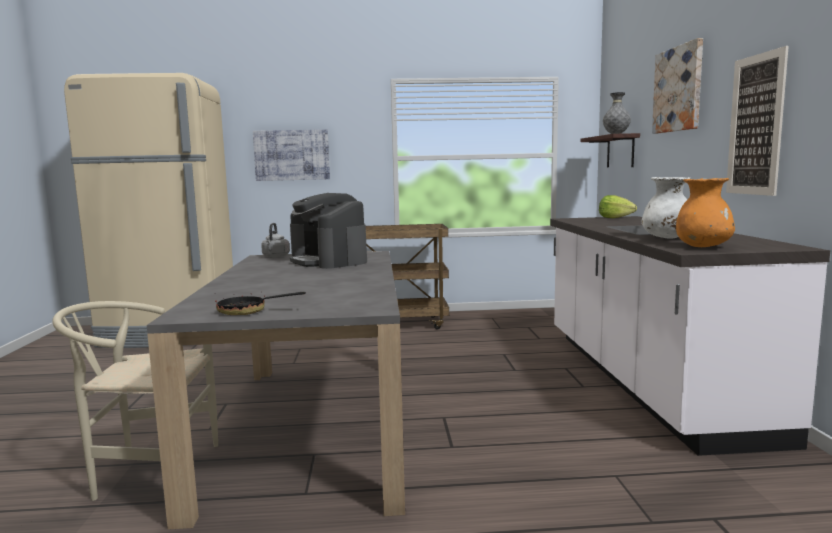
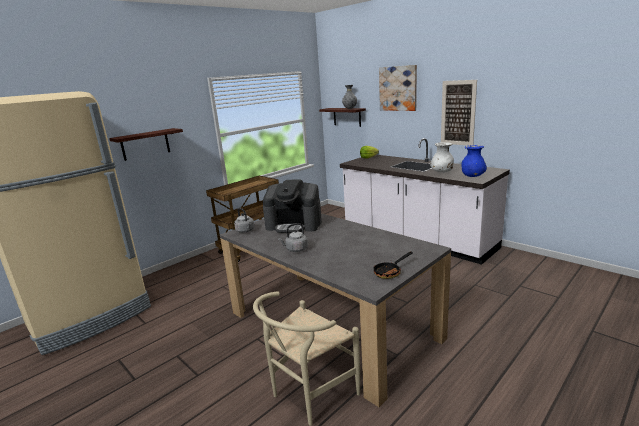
camera: 40 degrees left, 10 degrees up
picture [253,129,330,181] -> shelf [109,128,183,161]
orange vase [676,178,735,247] -> blue vase [462,145,487,177]
none -> grey kettle [278,223,308,252]

